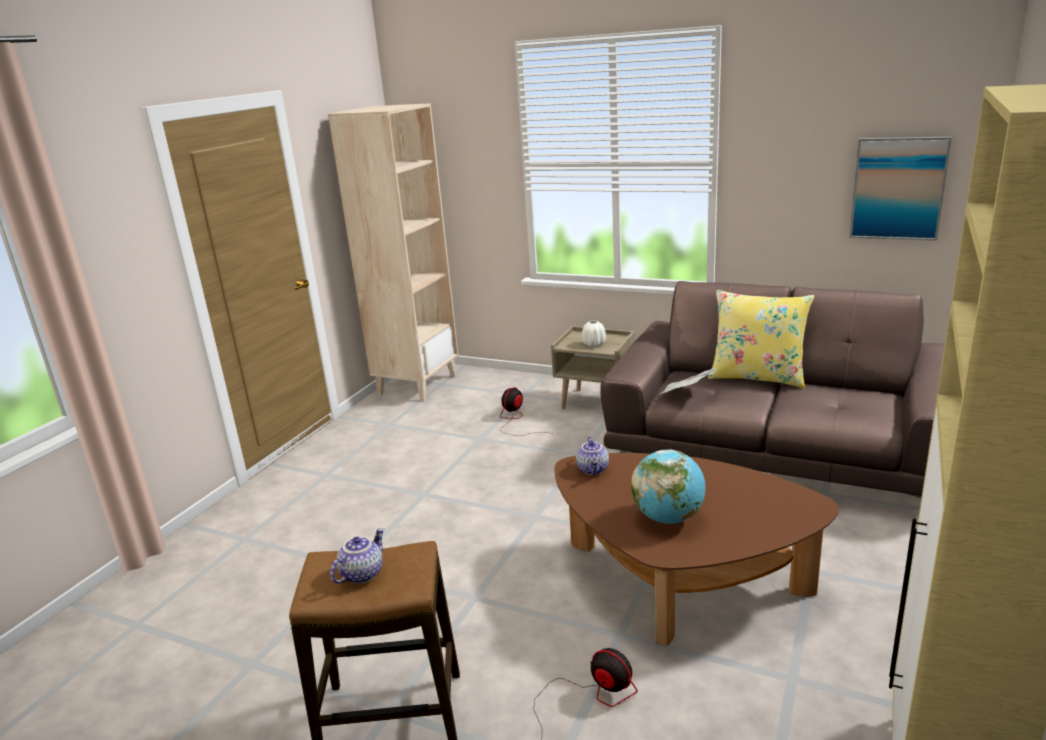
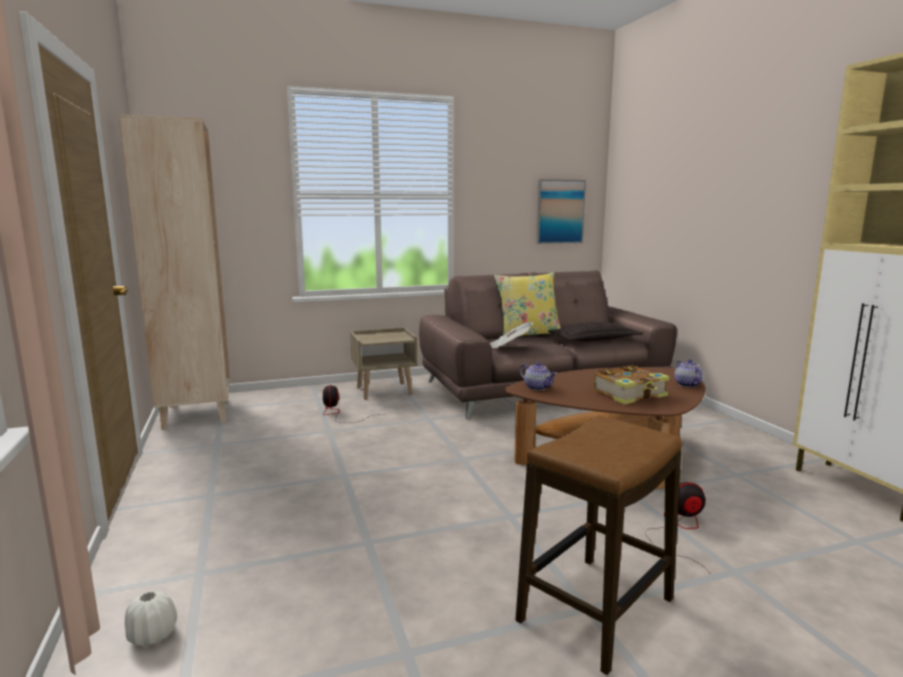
camera: 45 degrees left, 10 degrees down
teapot [330,528,384,583] -> teapot moved to [674,360,703,388]
white vase [581,321,606,347] -> white vase moved to [125,591,177,647]
globe [631,449,706,524] -> book [593,365,670,404]
none -> pillow [548,322,643,341]

